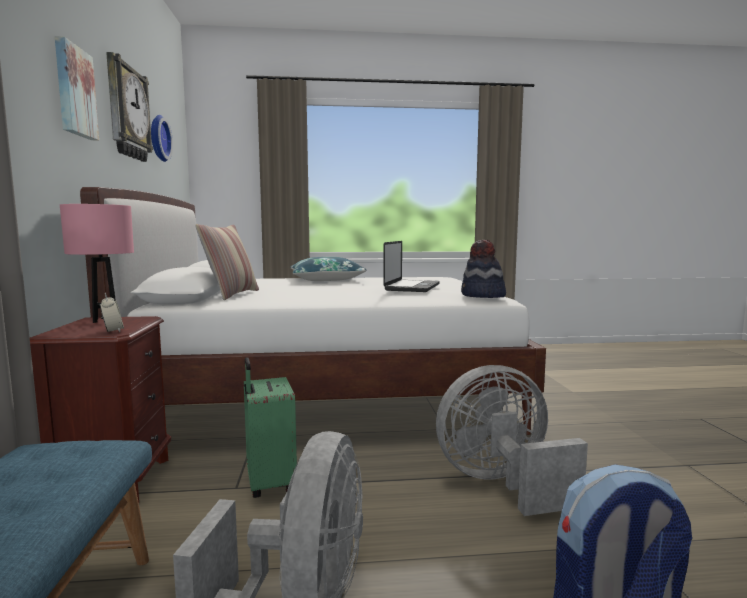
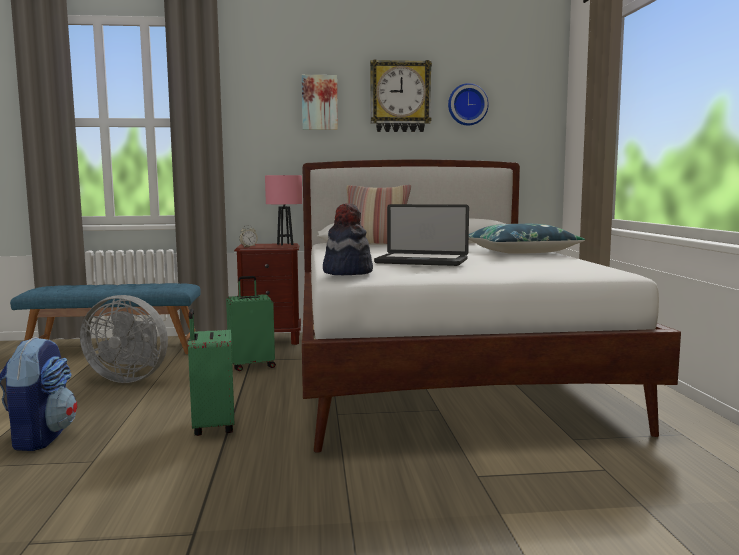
camera: 90 degrees right, 0 degrees up
grey fan [436,365,588,516] -> green suitcase [188,309,234,436]

